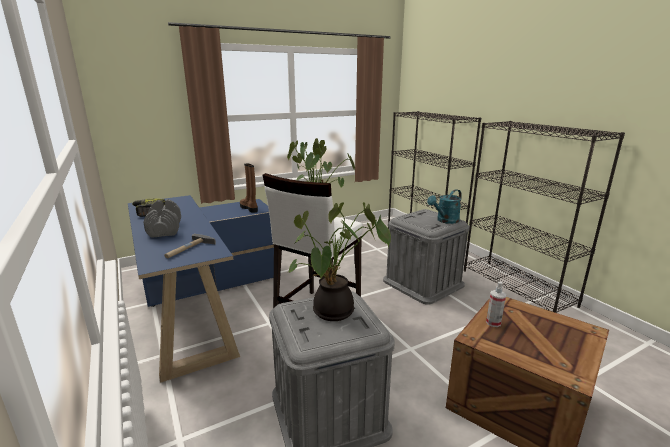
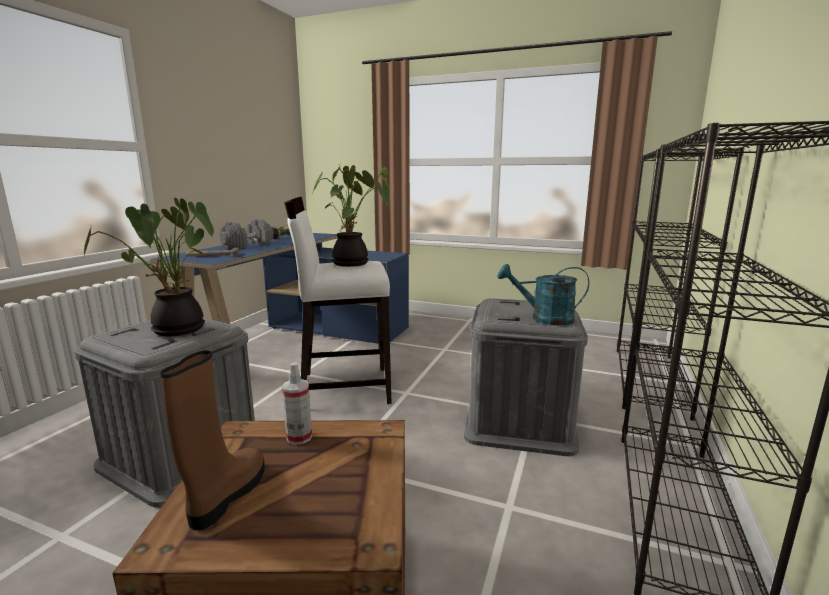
camera: 50 degrees right, 5 degrees down
brown boot [240,164,258,213] -> brown boot moved to [160,351,265,530]

